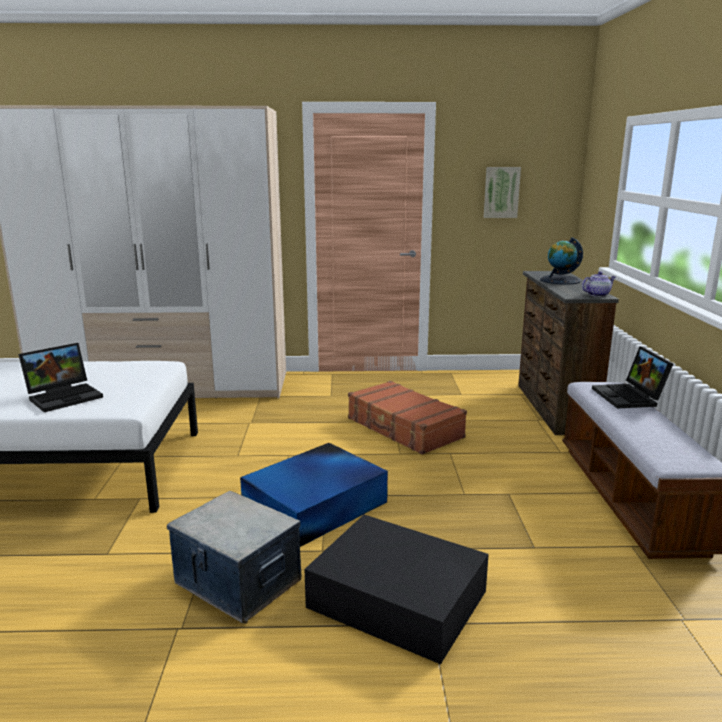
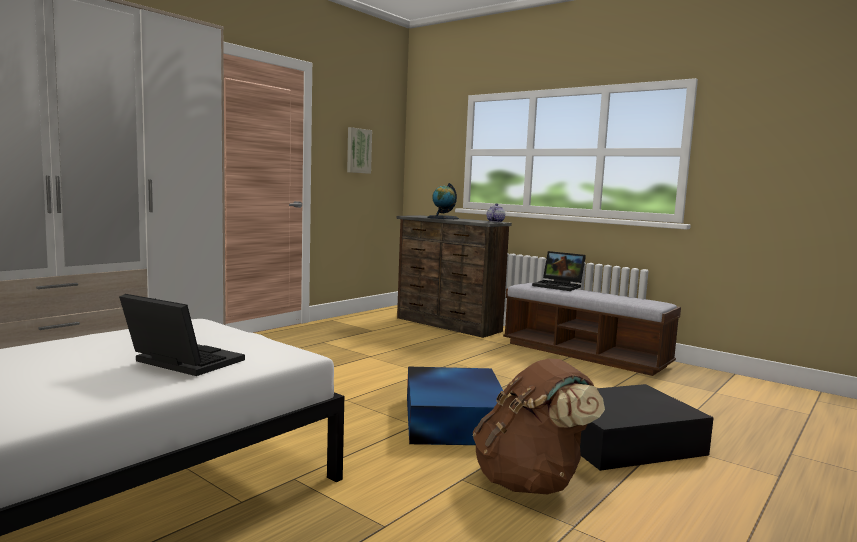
camera: 50 degrees left, 10 degrees down
laptop [18,343,103,412] -> laptop turned 60 degrees counterclockwise [119,294,245,376]
storage box [167,491,302,624] -> brown backpack [473,359,605,494]
brown suitcase [348,381,467,455] -> none

